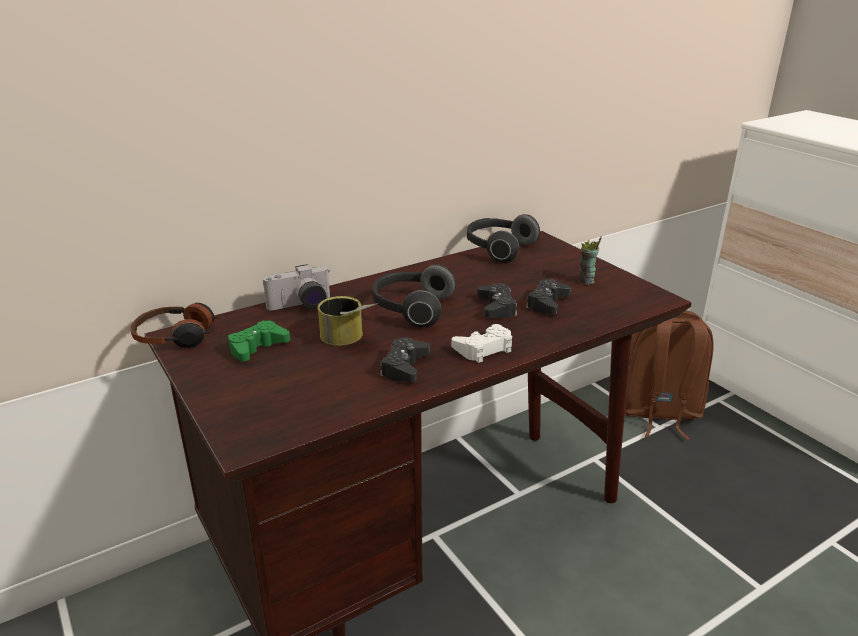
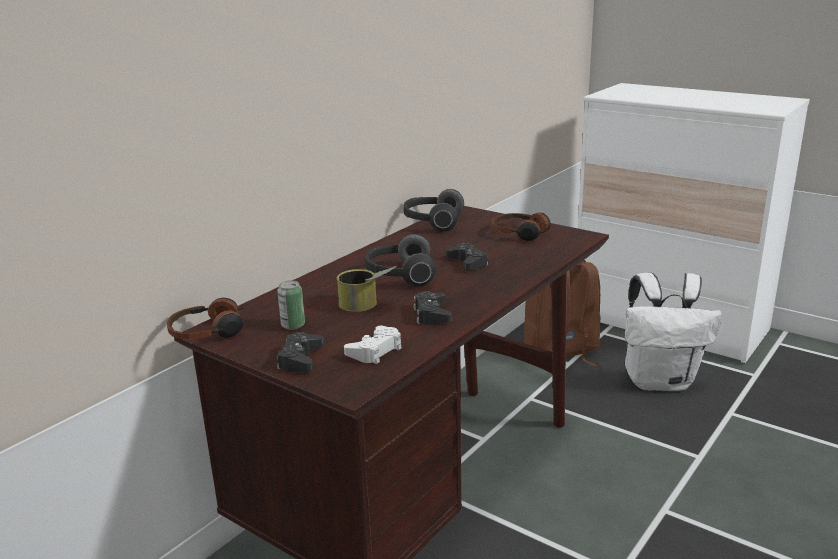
camera: 20 degrees left, 5 degrees down
green game controller [228,321,290,362] -> can [277,280,305,330]
camera [263,264,330,310] -> none
white game controller [452,324,512,363] -> white game controller moved to [344,326,402,364]
black game controller [526,279,571,314] -> black game controller moved to [277,332,324,372]
cup [578,236,602,285] -> headphones [492,213,553,241]
none -> white backpack [625,273,722,391]

